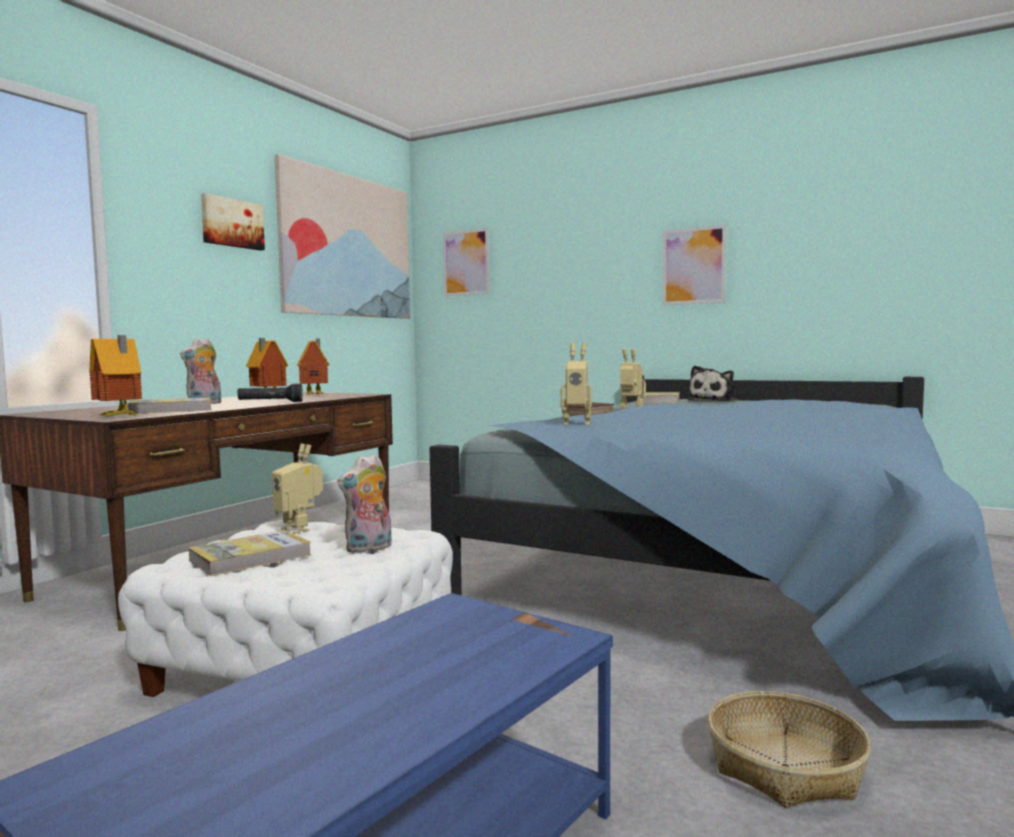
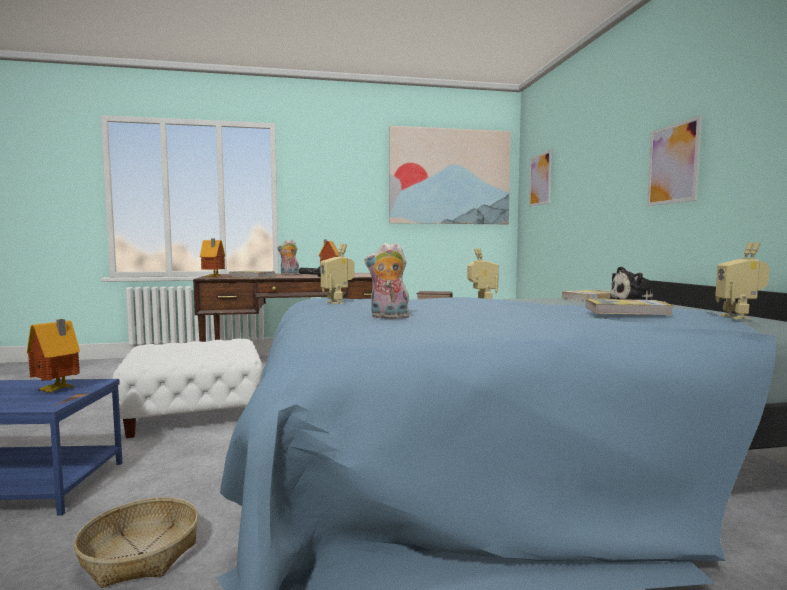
camera: 50 degrees right, 0 degrees up
book [189,530,312,576] -> book moved to [586,299,673,315]
picture [201,193,265,251] -> none
toy robot [272,443,323,534] -> toy robot moved to [715,242,770,319]
toy house [297,338,330,394] -> toy house moved to [27,319,80,393]
plush toy [337,454,392,553] -> plush toy moved to [365,242,411,319]

